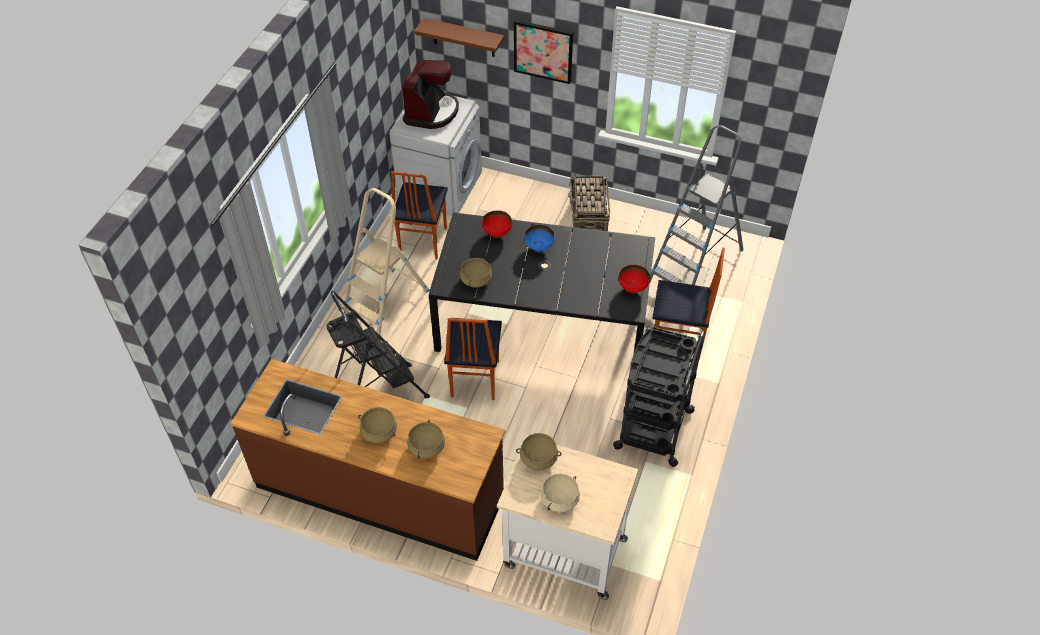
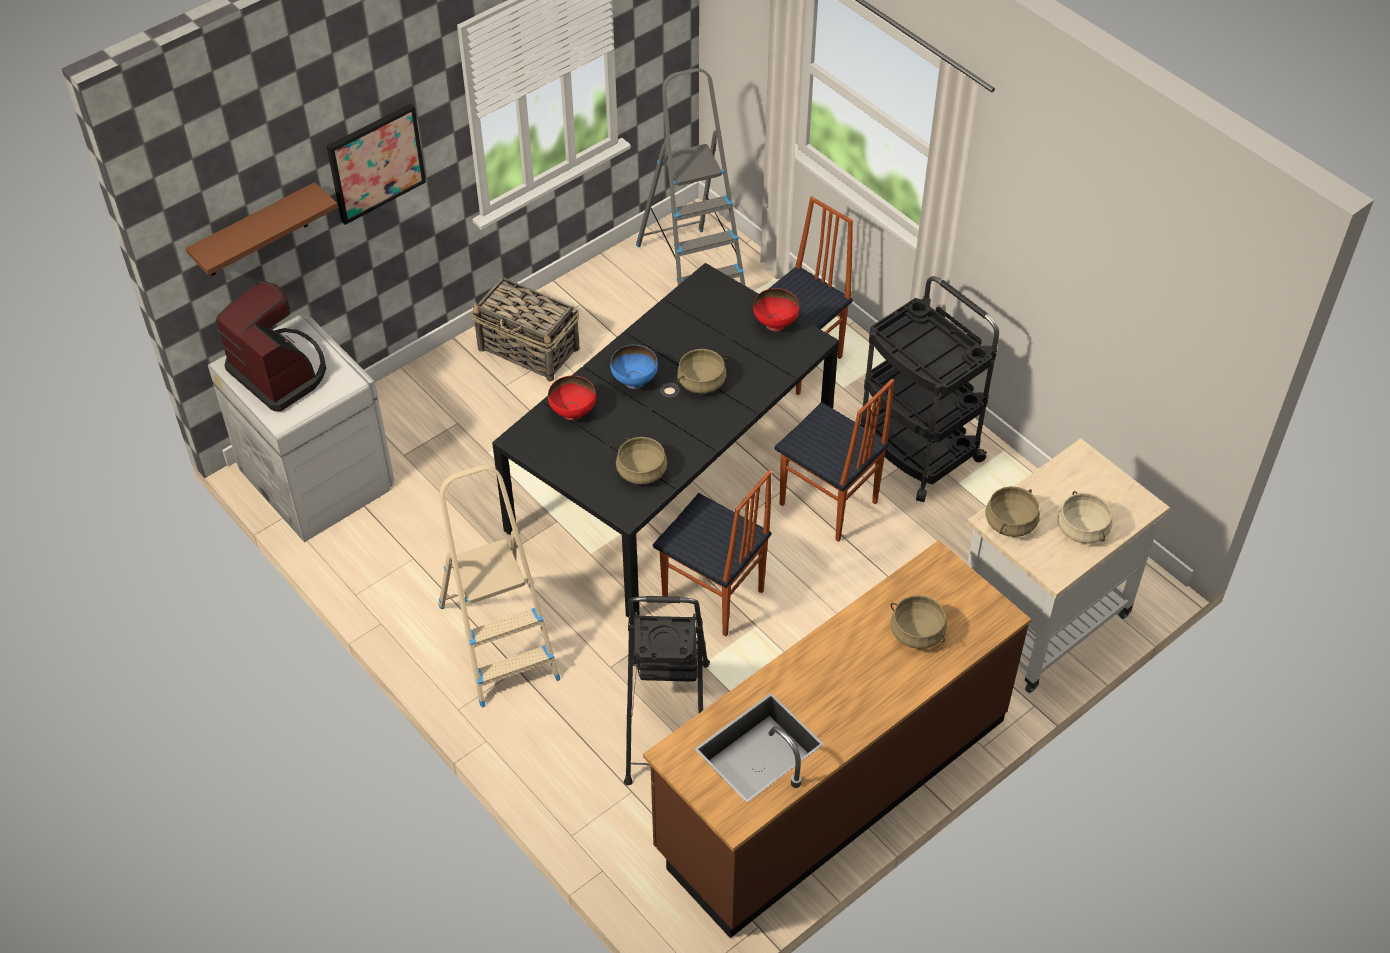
camera: 60 degrees left, 0 degrees up
beige cooking pot [358,407,397,443] -> beige cooking pot moved to [677,349,728,394]
chair [391,171,448,259] -> chair moved to [775,379,894,542]

